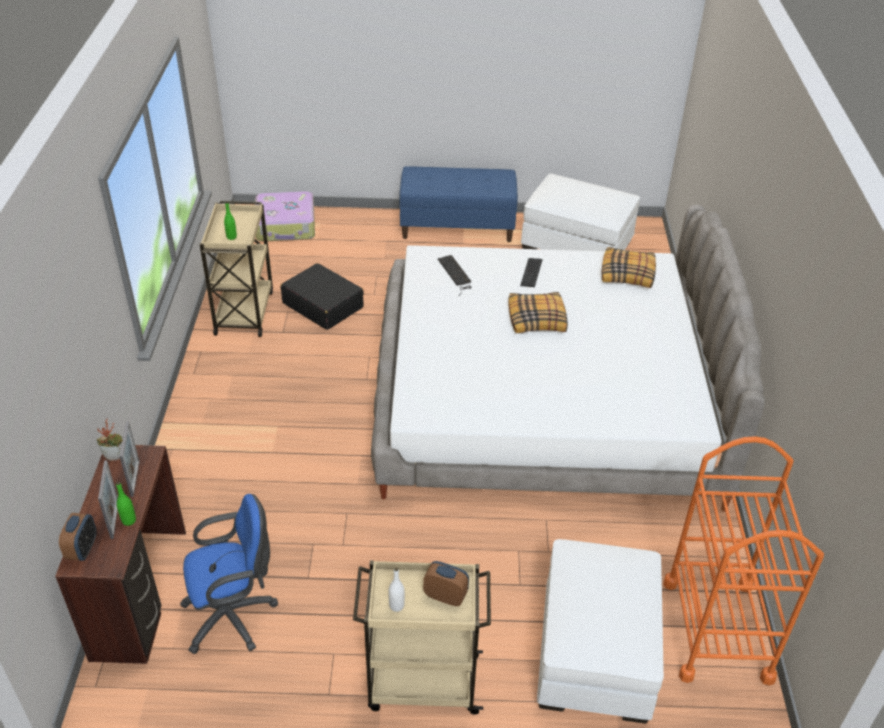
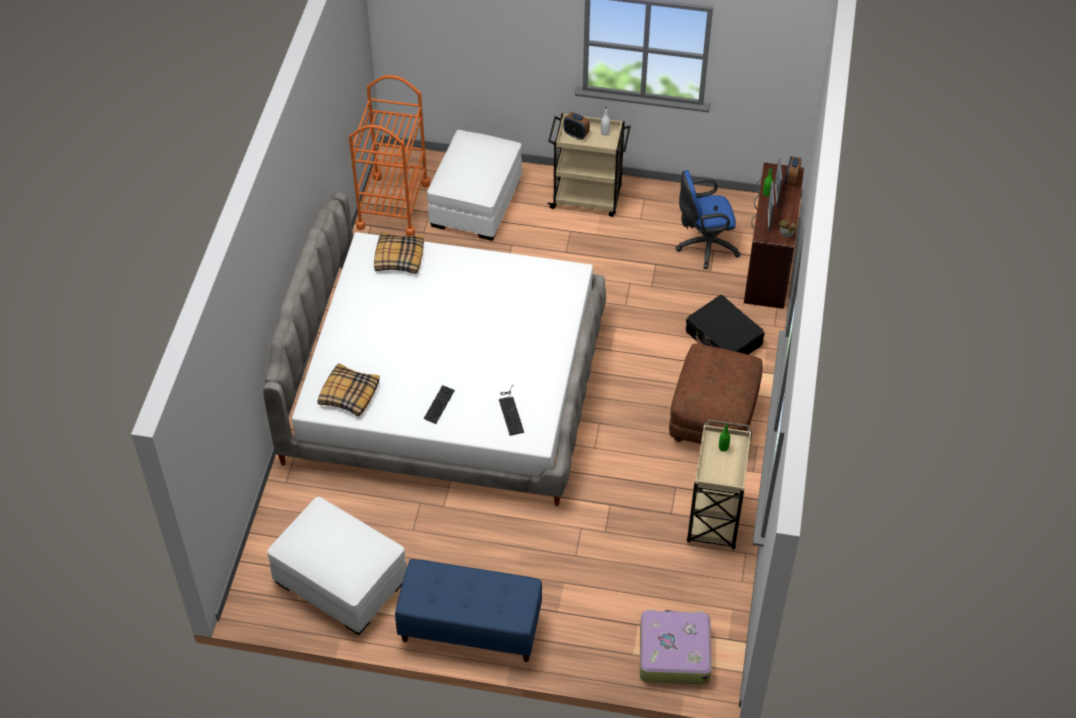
camera: 170 degrees left, 10 degrees up
black suitcase [281,263,364,330] -> black suitcase moved to [686,295,765,355]
pillow [508,292,568,333] -> pillow moved to [374,232,424,274]
none -> brown ottoman [669,344,763,444]

